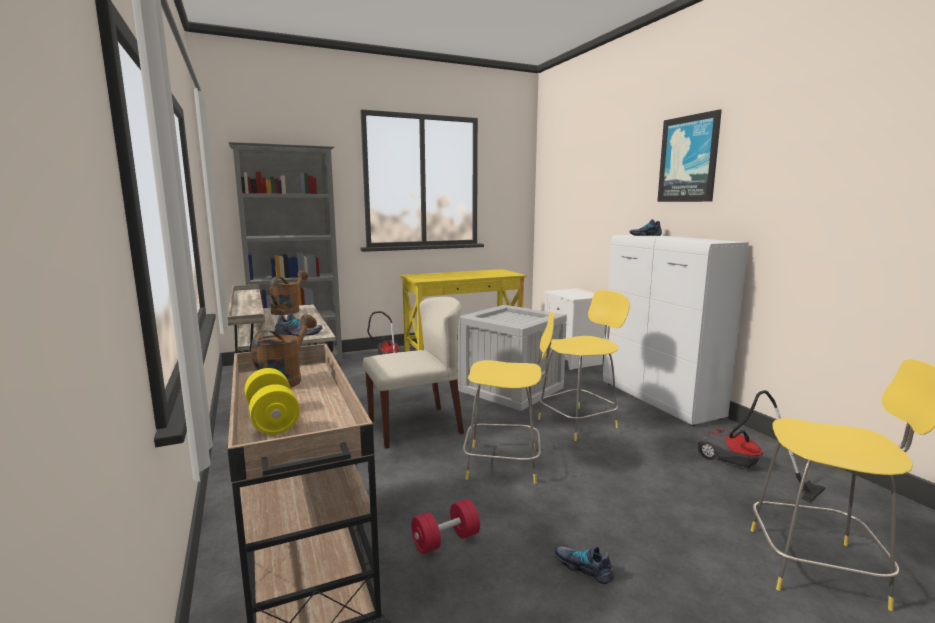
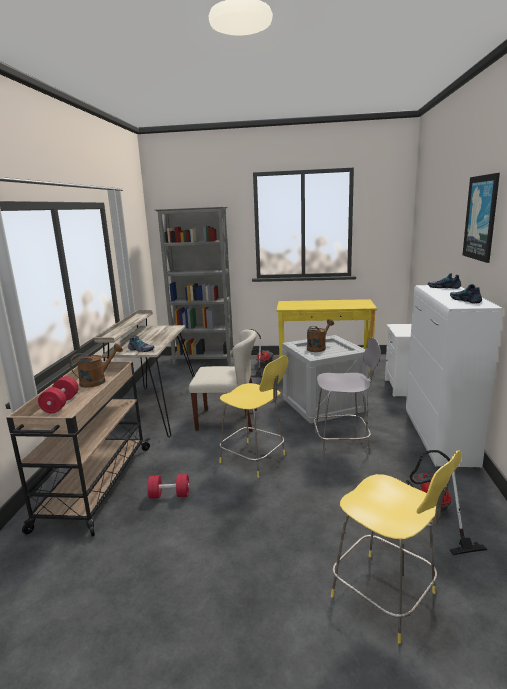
camera: 30 degrees right, 5 degrees up
yellow dumbbell [245,368,300,435] -> red dumbbell [38,376,79,413]
brown watering can [269,270,308,315] -> brown watering can moved to [307,319,334,352]
yellow stool [538,290,630,441] -> grey stool [314,337,381,456]
shoe [555,546,615,584] -> shoe moved to [450,284,482,304]

